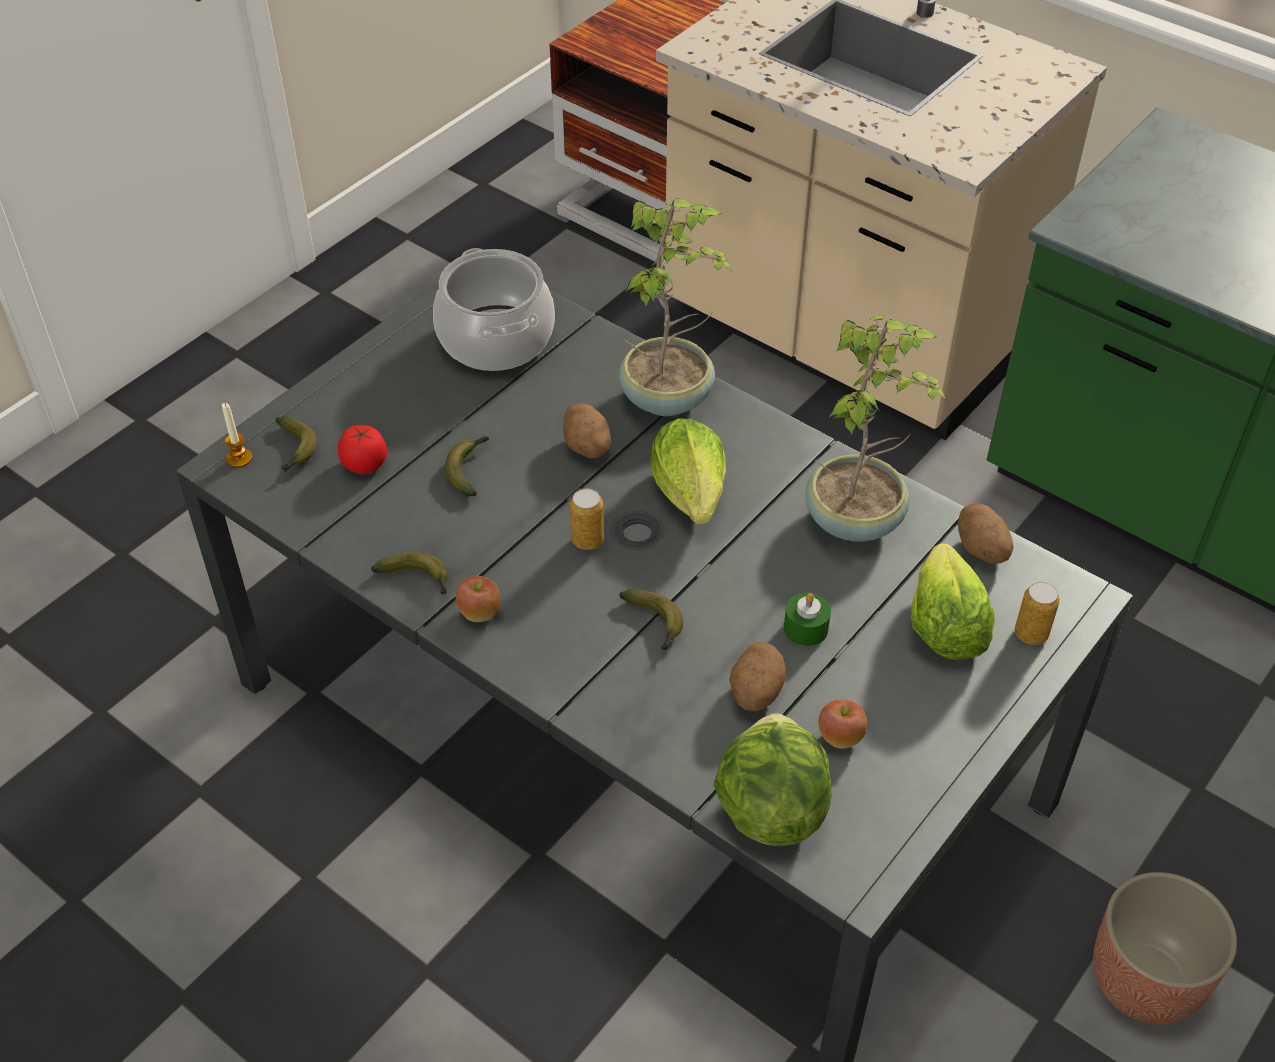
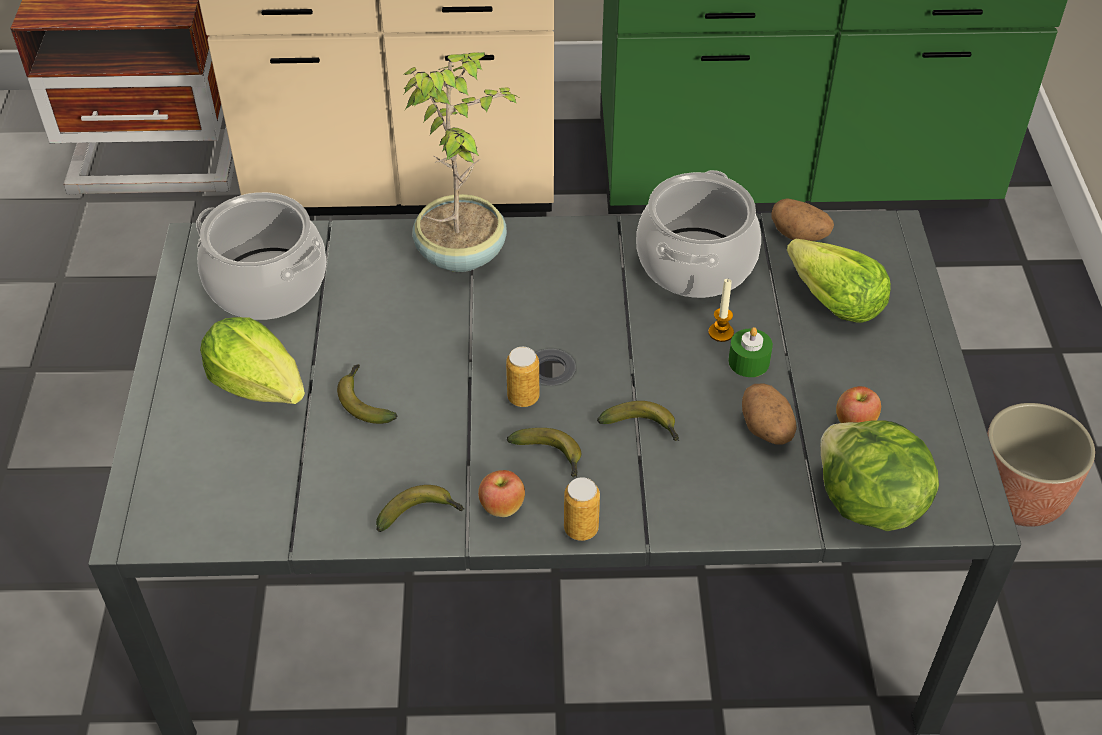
camera: 40 degrees left, 0 degrees up
candle [222,403,252,468] -> candle moved to [708,279,734,342]
banana [276,416,317,472] -> banana moved to [507,428,581,478]
tomato [338,425,387,475] -> none
potato [563,403,611,459] -> none
lettuce [650,418,726,524] -> lettuce moved to [200,317,305,404]
potted plant [805,315,946,542] -> cooking pot [636,170,761,298]
can [1015,582,1060,645] -> can moved to [564,477,600,541]

